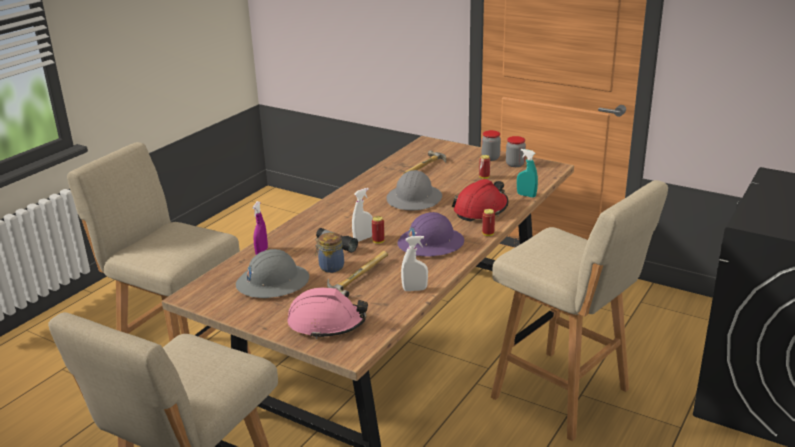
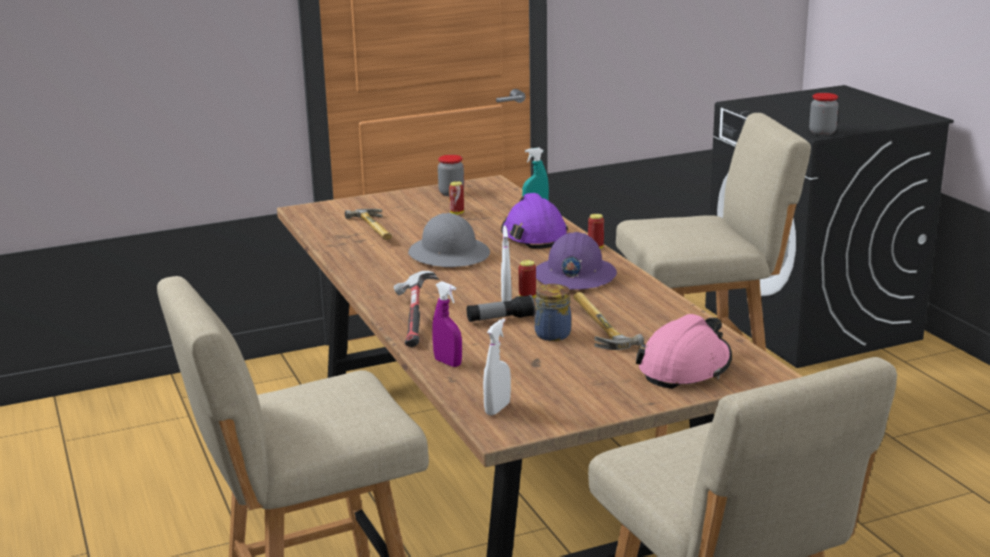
camera: 55 degrees left, 5 degrees down
grey hard hat [236,249,309,298] -> none
white spray bottle [401,236,428,291] -> white spray bottle moved to [483,318,511,416]
red hard hat [452,179,509,222] -> purple hard hat [501,193,568,249]
jar [482,130,501,161] -> jar moved to [809,93,839,136]
none -> hammer [394,271,439,347]

